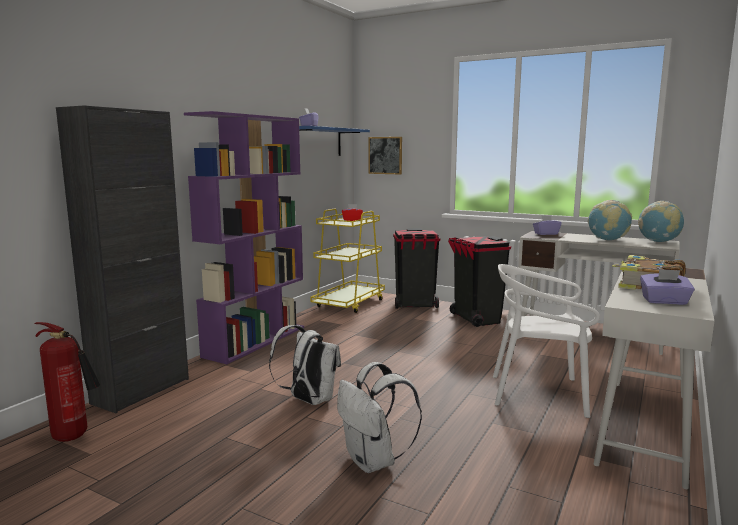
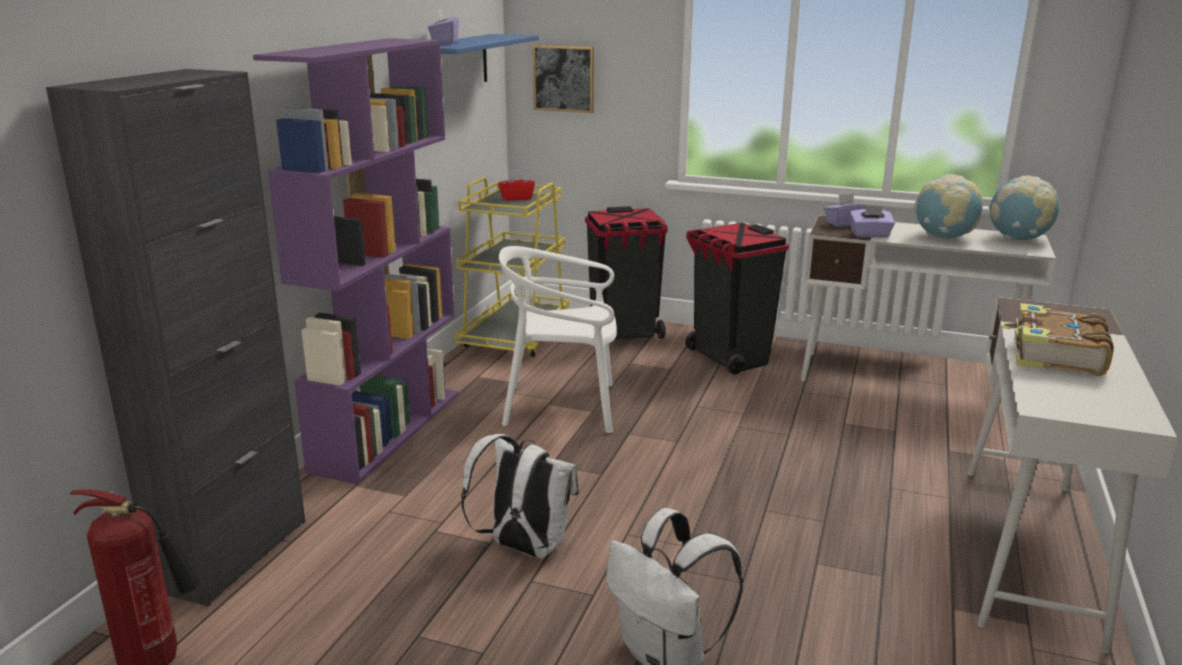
camera: 10 degrees left, 10 degrees up
white chair [493,264,600,418] -> white chair moved to [499,246,617,433]
purple tissue box [640,269,695,305] -> purple tissue box moved to [849,205,895,238]

